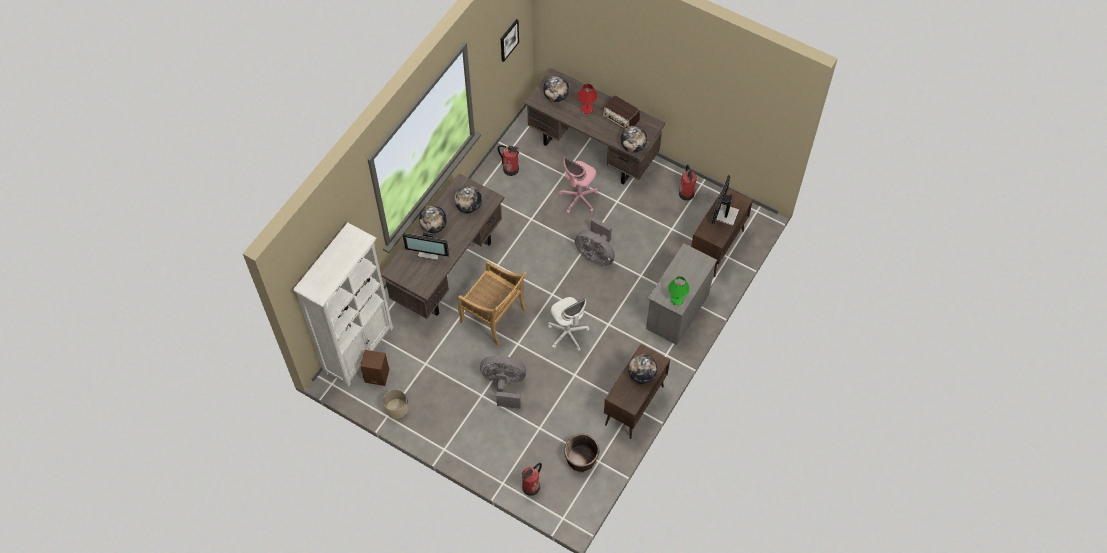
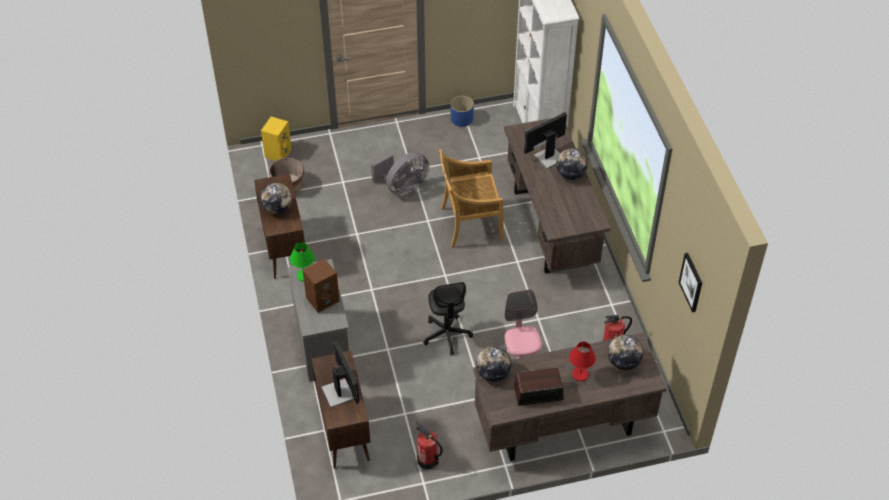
camera: 135 degrees right, 10 degrees down
brown speaker [360,350,389,386] -> brown speaker moved to [303,258,340,313]
beige planter [383,389,408,419] -> blue planter [450,96,474,127]
globe [454,186,482,213] -> none
fire extinguisher [522,463,542,496] -> none
white office chair [548,297,590,351] -> none
grey fan [575,217,615,266] -> black office chair [423,282,473,355]
none -> yellow speaker [261,117,292,161]

